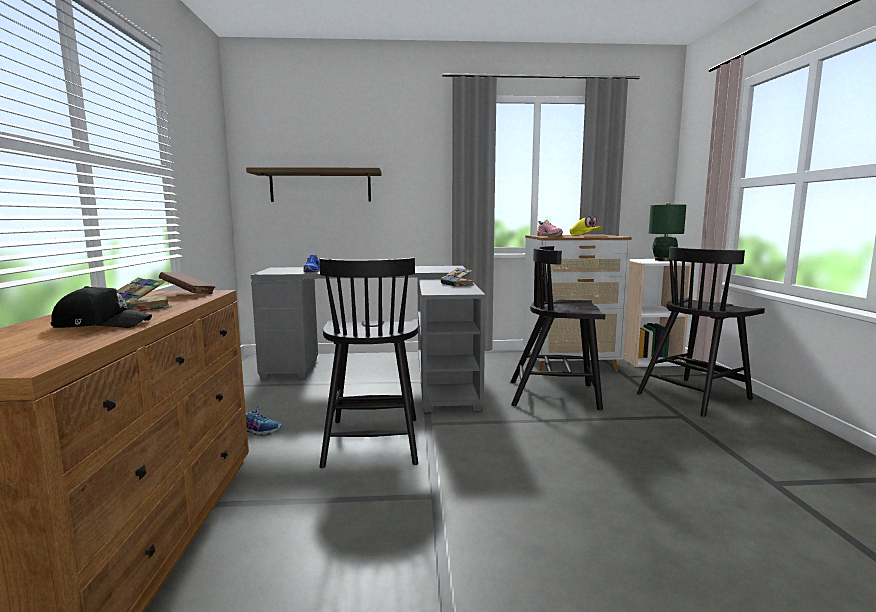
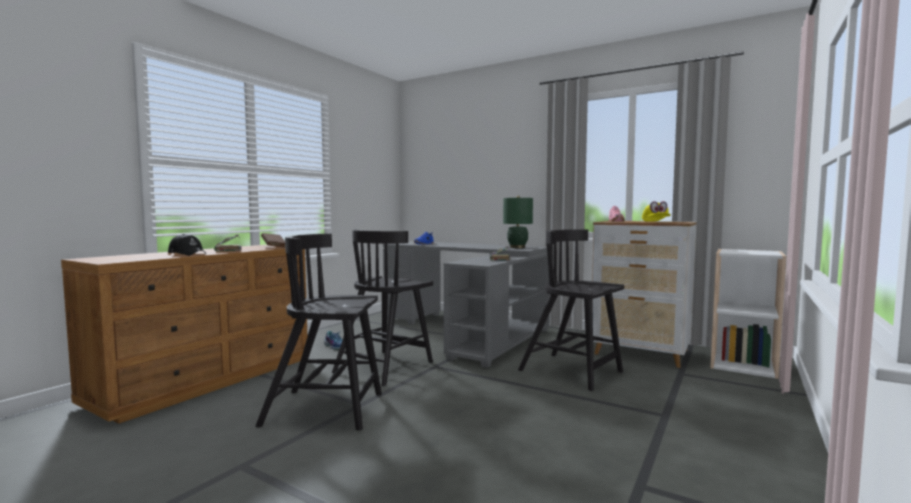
camera: 35 degrees right, 5 degrees down
shelf [246,167,382,202] -> none
black chair [637,246,765,417] -> black chair moved to [256,234,382,430]
green table lamp [649,202,686,261] -> green table lamp moved to [503,196,533,248]

